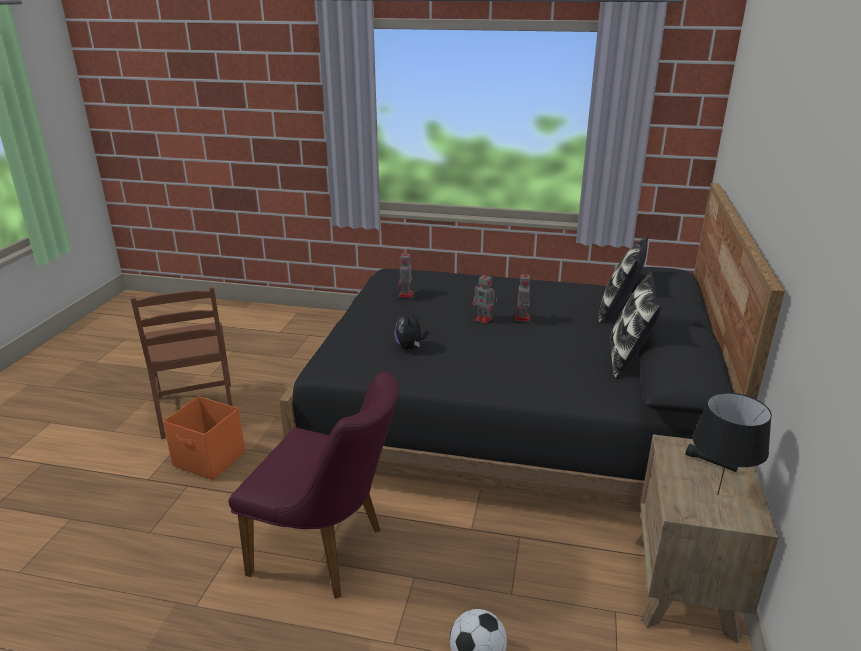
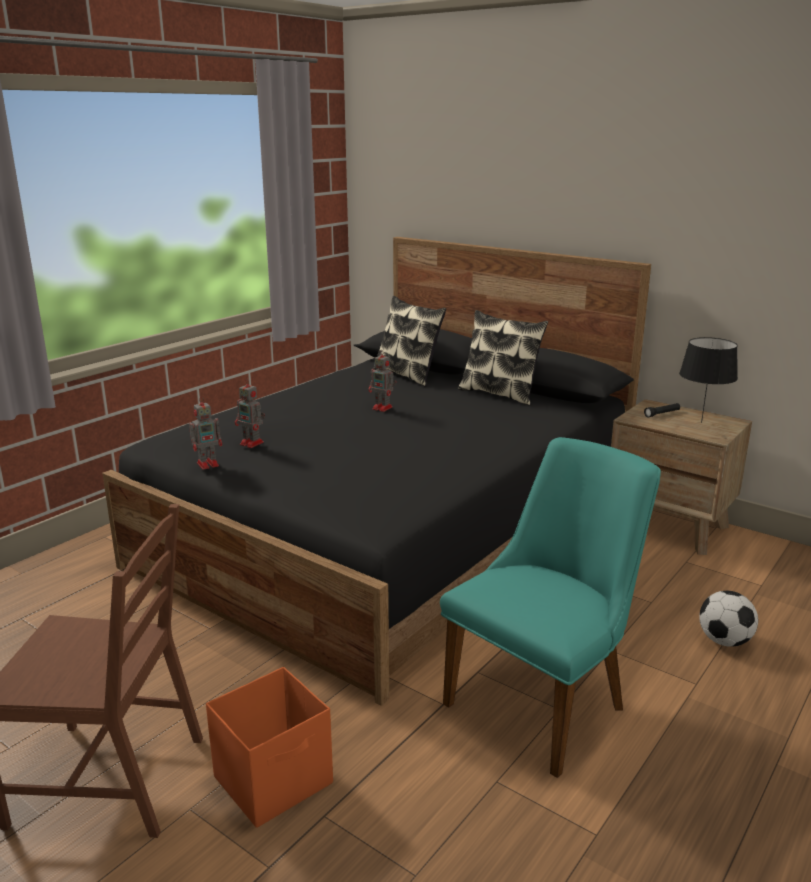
camera: 65 degrees left, 5 degrees down
purple chair [228,372,399,599] -> turquoise chair [440,437,661,778]
plush toy [394,307,429,350] -> none
toy robot [472,272,497,324] -> toy robot moved to [189,396,222,470]

